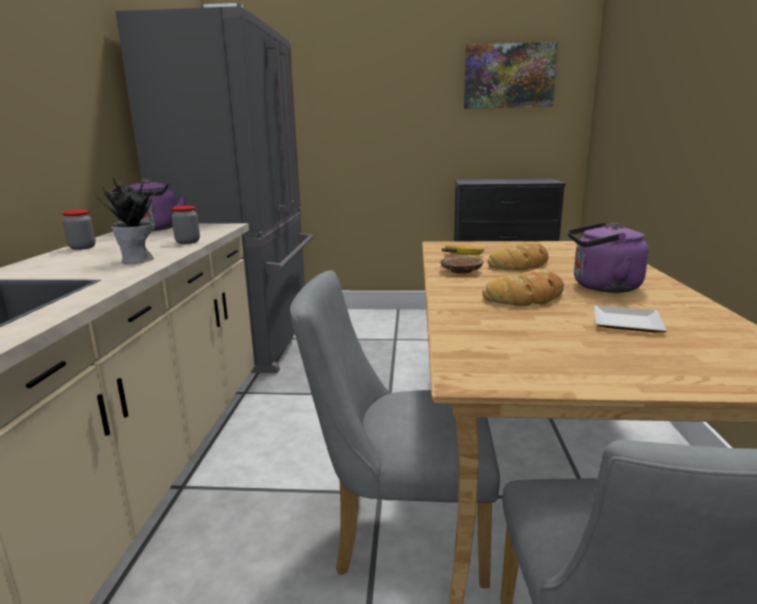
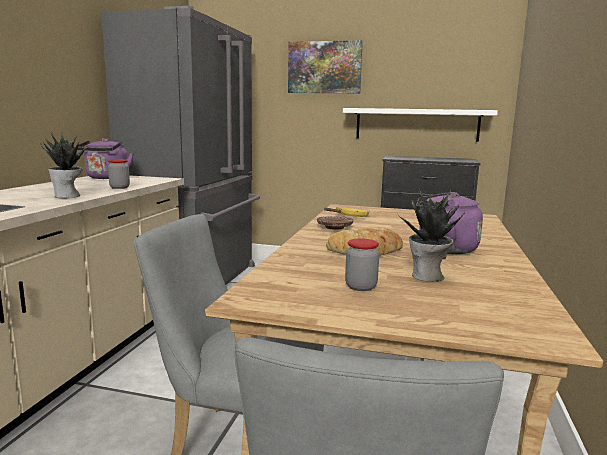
camera: 10 degrees right, 5 degrees down
jar [62,210,96,250] -> jar moved to [345,238,379,291]
picture [464,42,558,109] -> picture moved to [288,40,363,93]
bread [488,241,549,270] -> none
plate [594,305,667,332] -> potted plant [398,188,465,282]
none -> white shelf [343,108,498,142]

